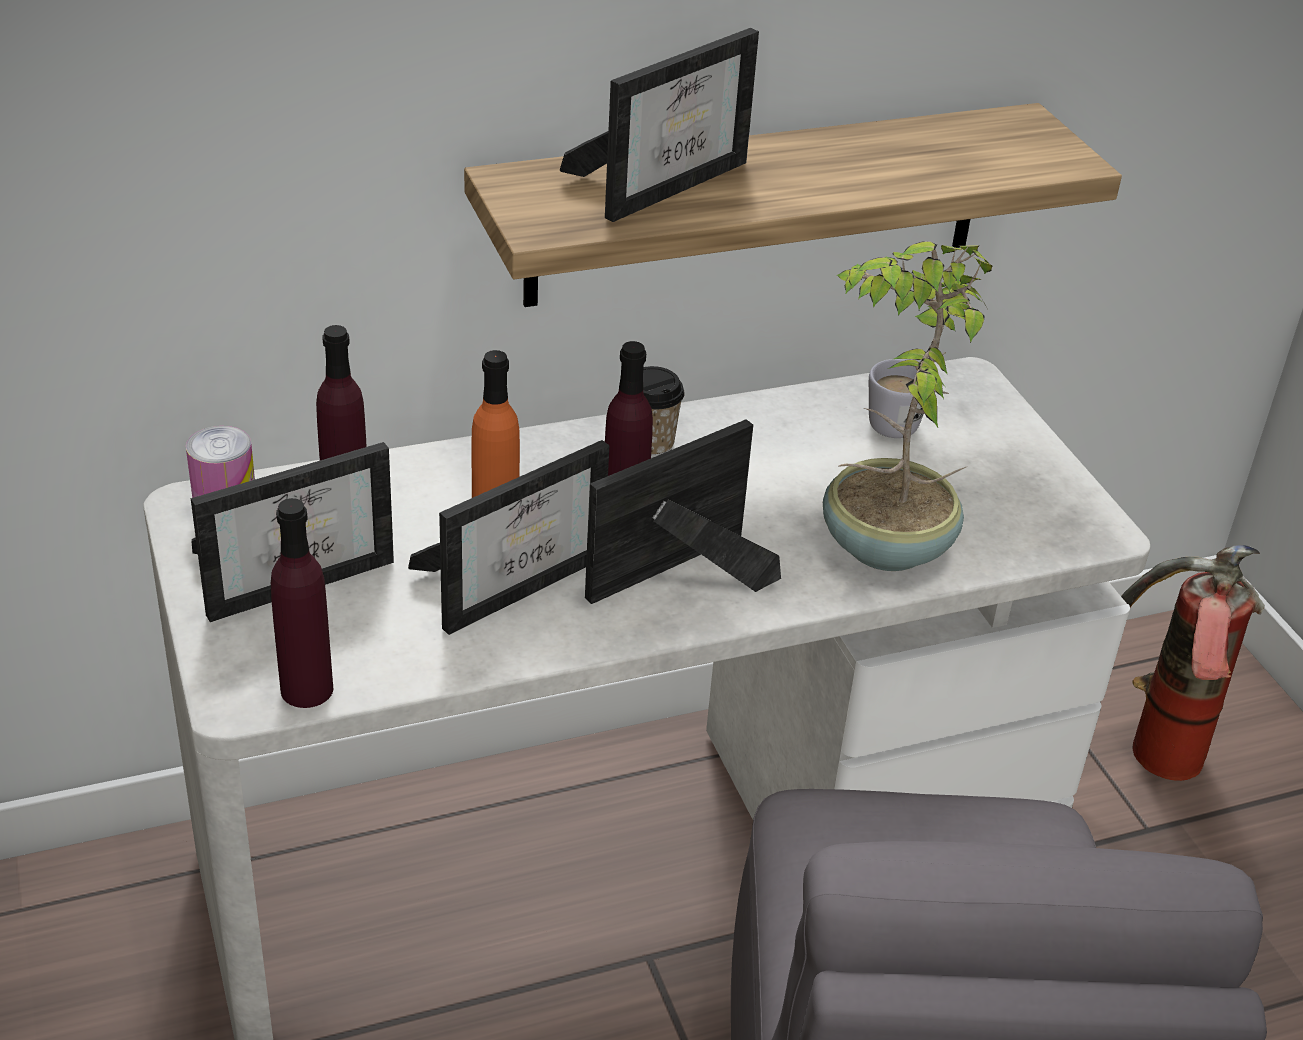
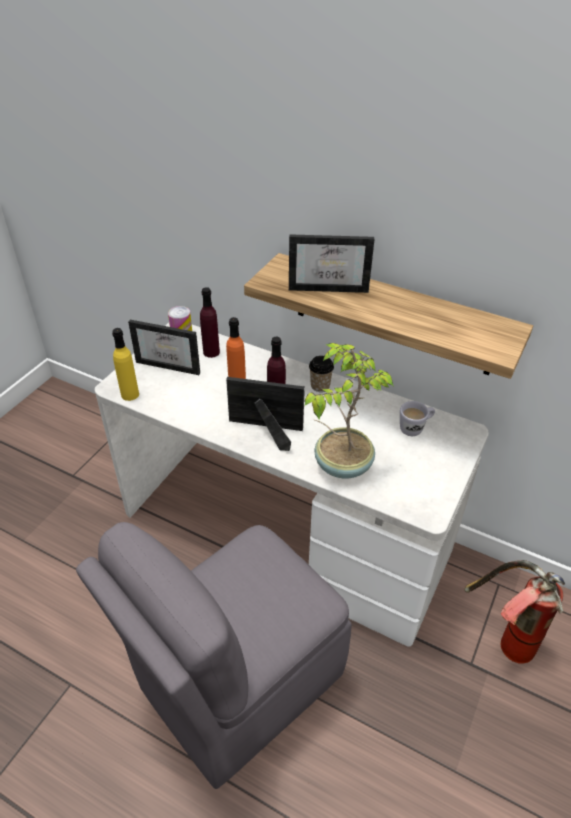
camera: 50 degrees right, 5 degrees up
purple bottle [271,498,333,708] -> yellow bottle [112,328,139,401]
picture frame [408,440,609,635] -> none

